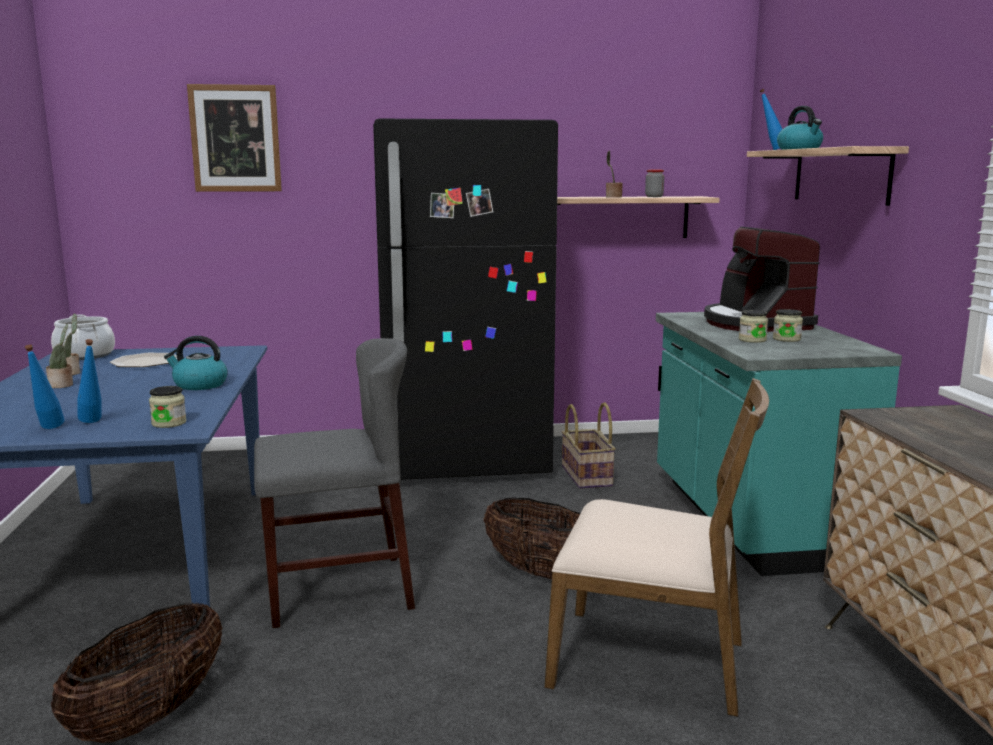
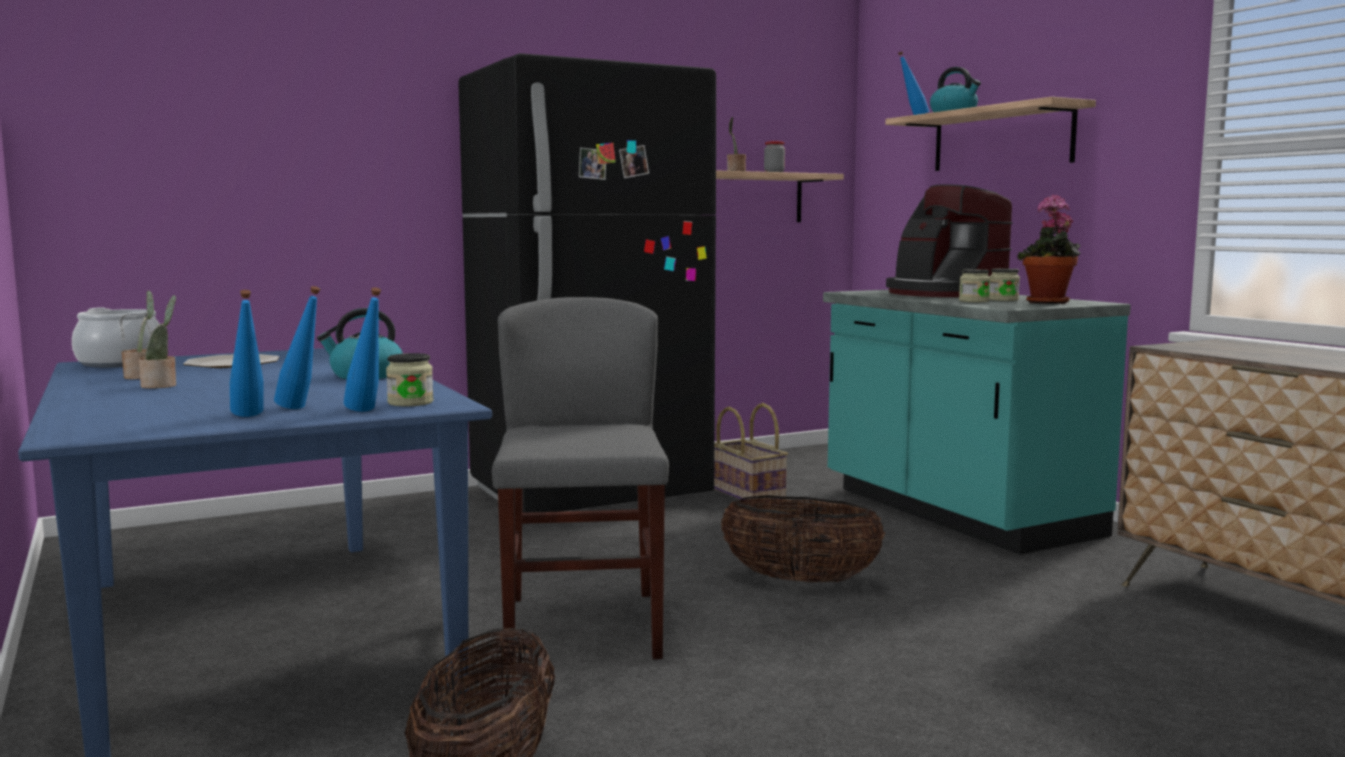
camera: 20 degrees left, 5 degrees down
picture [187,84,282,192] -> none
grey chair [254,338,415,628] -> grey chair turned 60 degrees counterclockwise [492,297,669,662]
brown chair [545,378,769,717] -> none
none -> blue bottle [344,288,381,412]
none -> potted plant [1017,194,1080,304]

